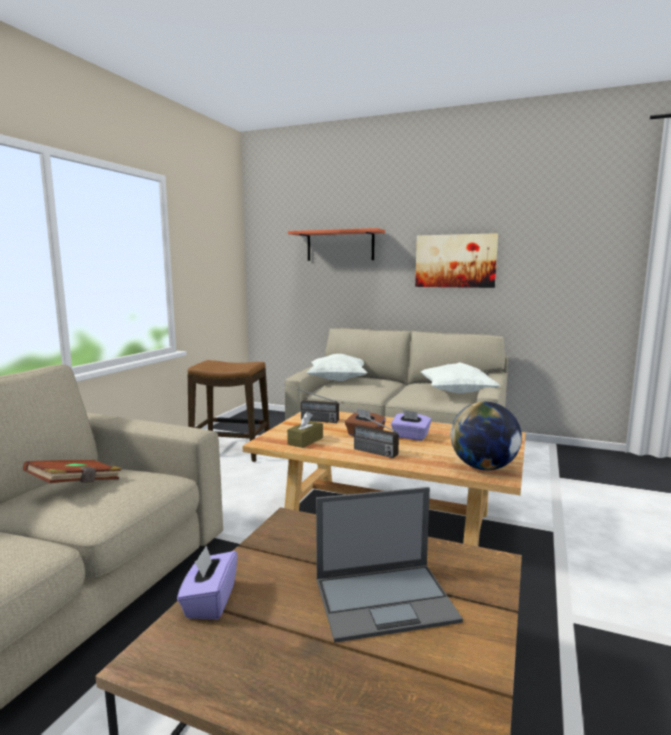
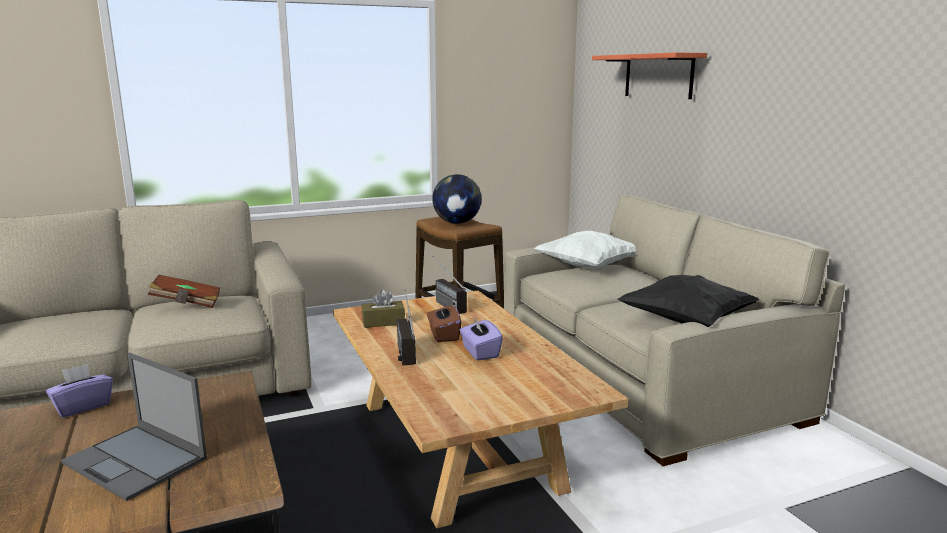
camera: 45 degrees right, 5 degrees up
picture [415,233,498,288] -> none
white pillow [421,362,500,393] -> black pillow [618,275,759,327]
globe [451,402,522,470] -> globe moved to [432,174,482,224]

